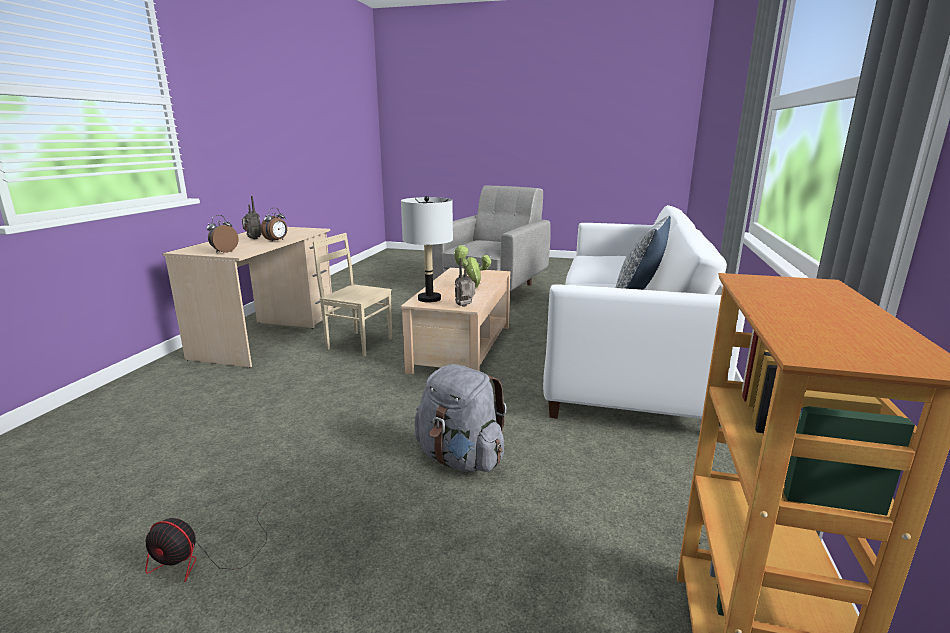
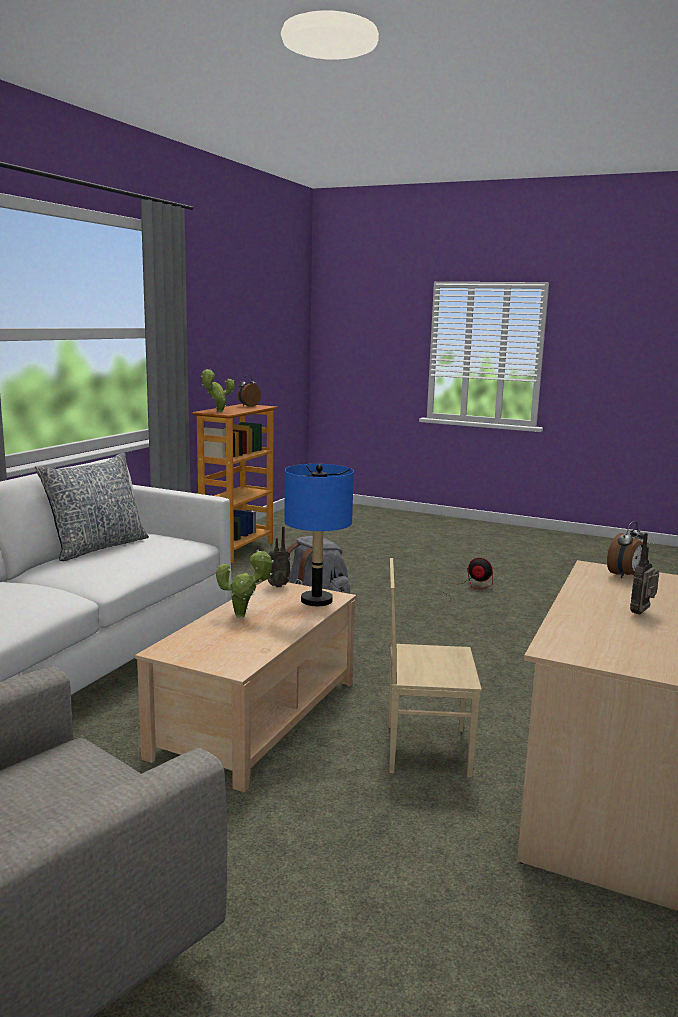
camera: 170 degrees left, 5 degrees down
alarm clock [261,208,287,241] -> alarm clock moved to [238,375,261,407]
beige chair [313,233,392,357] -> beige chair turned 150 degrees clockwise [389,558,482,778]
grey table lamp [401,196,453,302] -> blue table lamp [284,464,354,606]
none -> potted plant [201,369,235,412]

